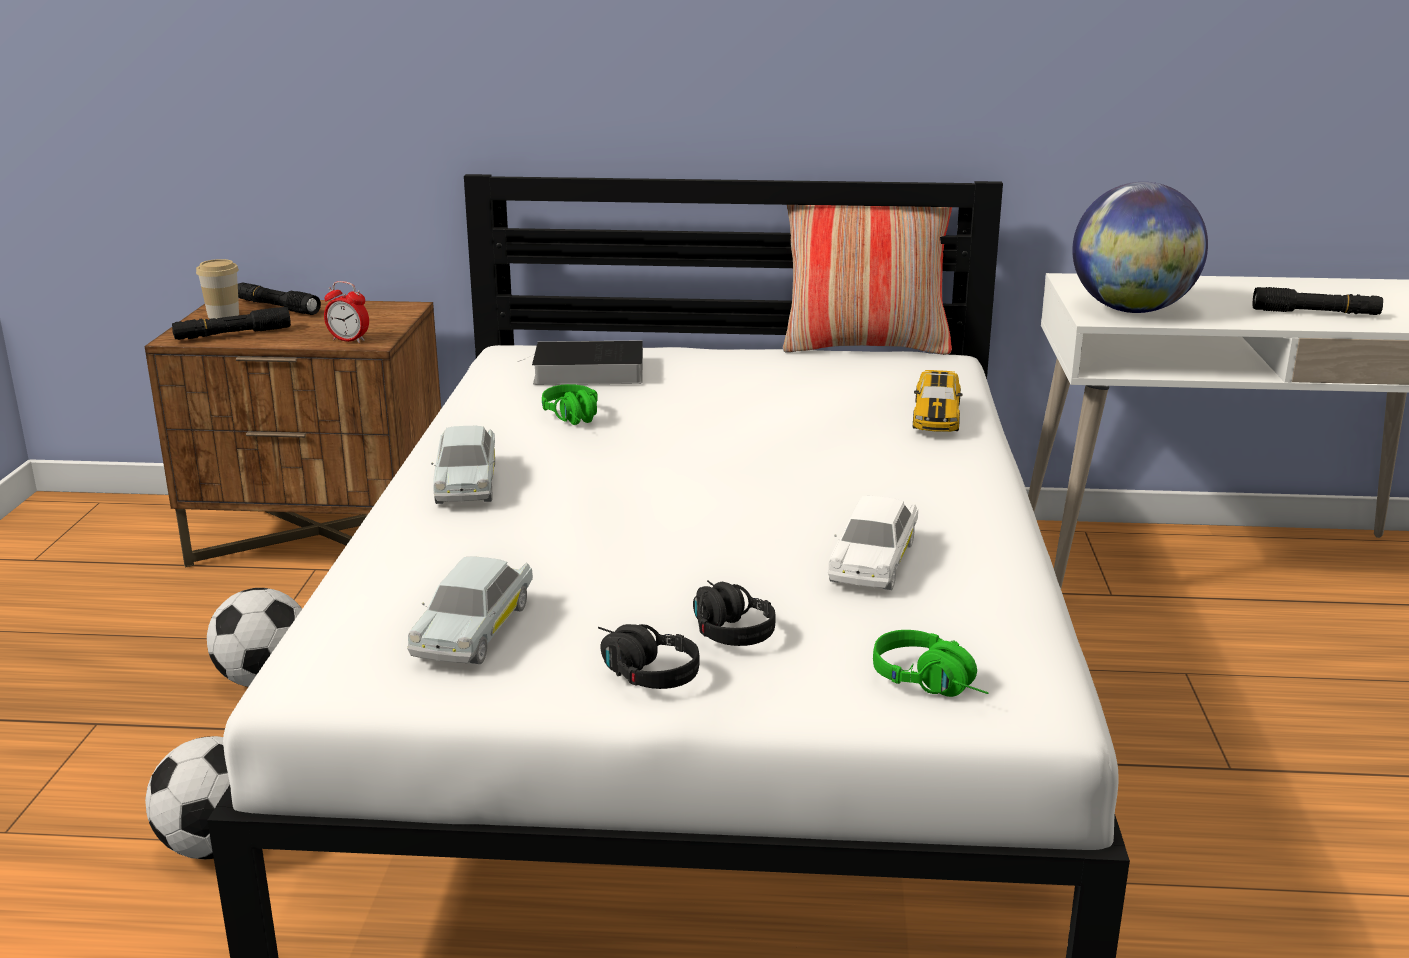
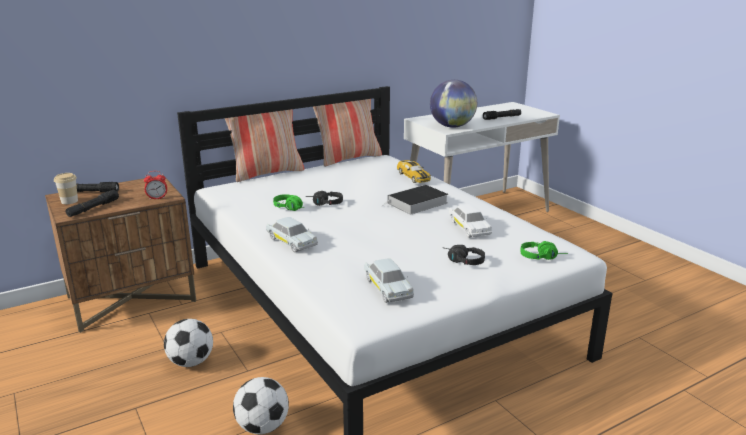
camera: 35 degrees left, 0 degrees up
book [518,340,643,385] -> book moved to [382,185,448,214]
black headphones [598,624,699,689] -> black headphones moved to [306,191,343,206]
none -> pillow [225,109,304,182]

